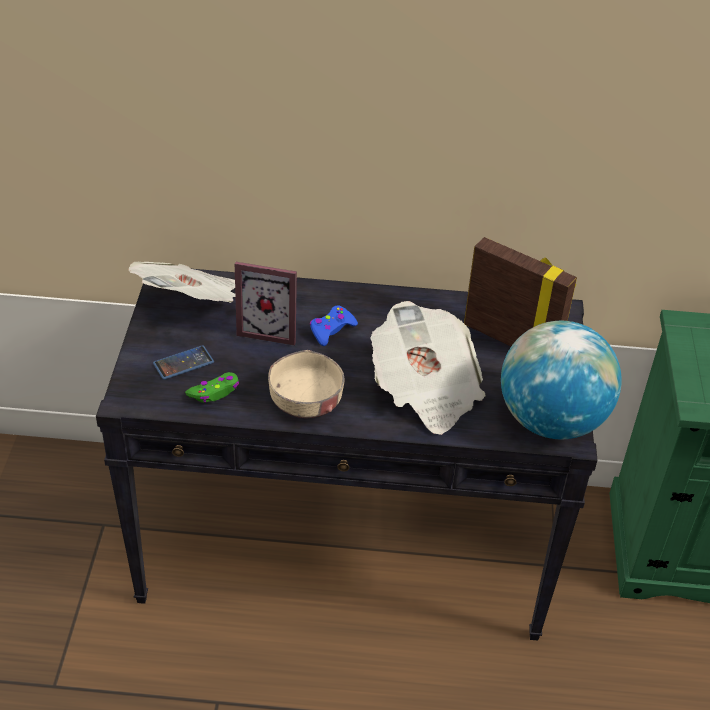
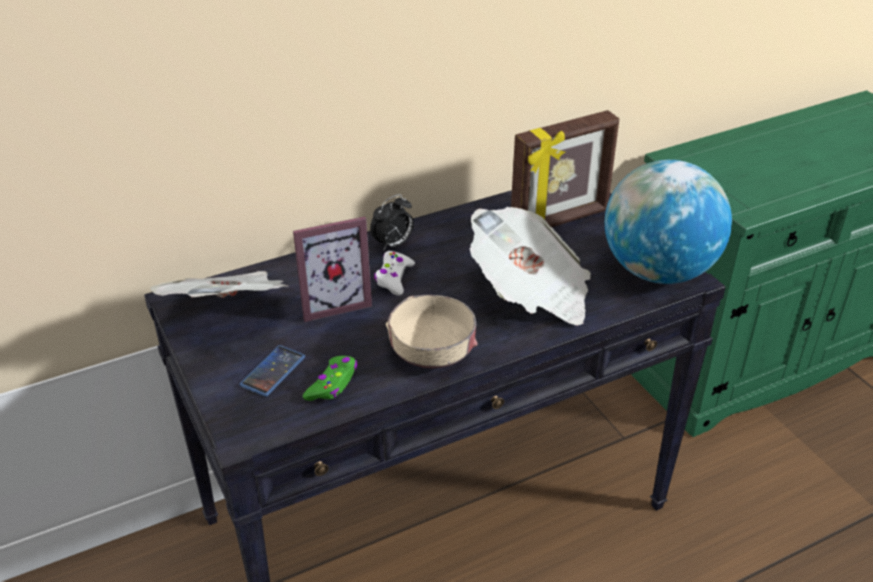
camera: 30 degrees left, 5 degrees down
blue game controller [310,305,358,346] -> white game controller [374,251,415,296]
picture frame [464,237,577,346] -> picture frame turned 150 degrees clockwise [511,110,619,227]
none -> alarm clock [370,194,414,251]

